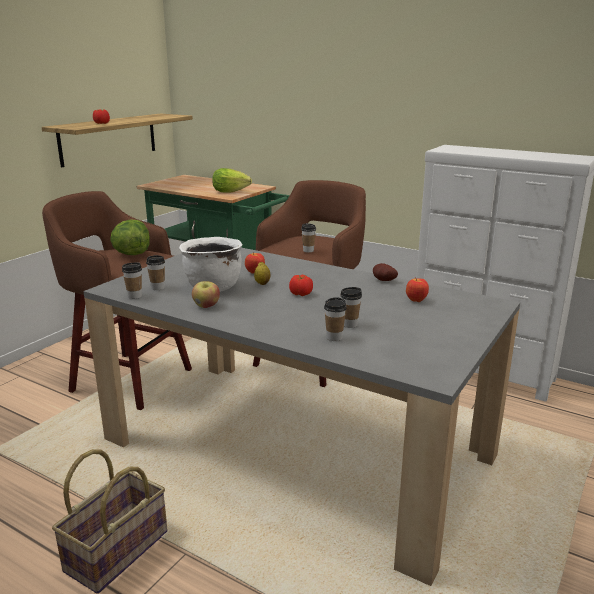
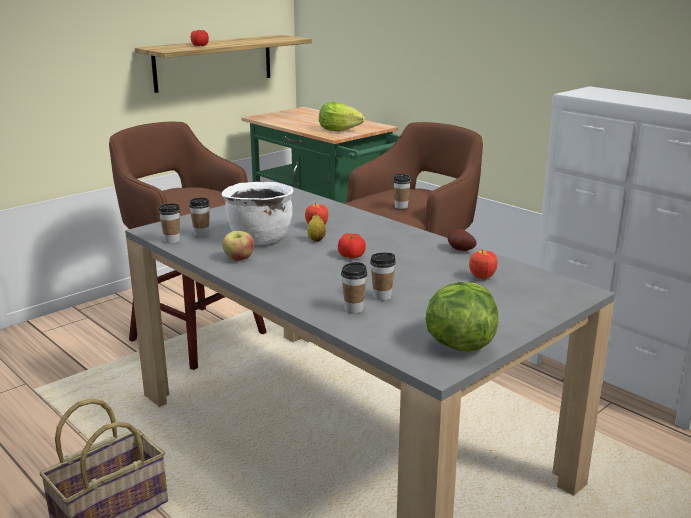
camera: 15 degrees right, 0 degrees up
lettuce [110,220,150,255] -> lettuce moved to [425,282,498,352]

